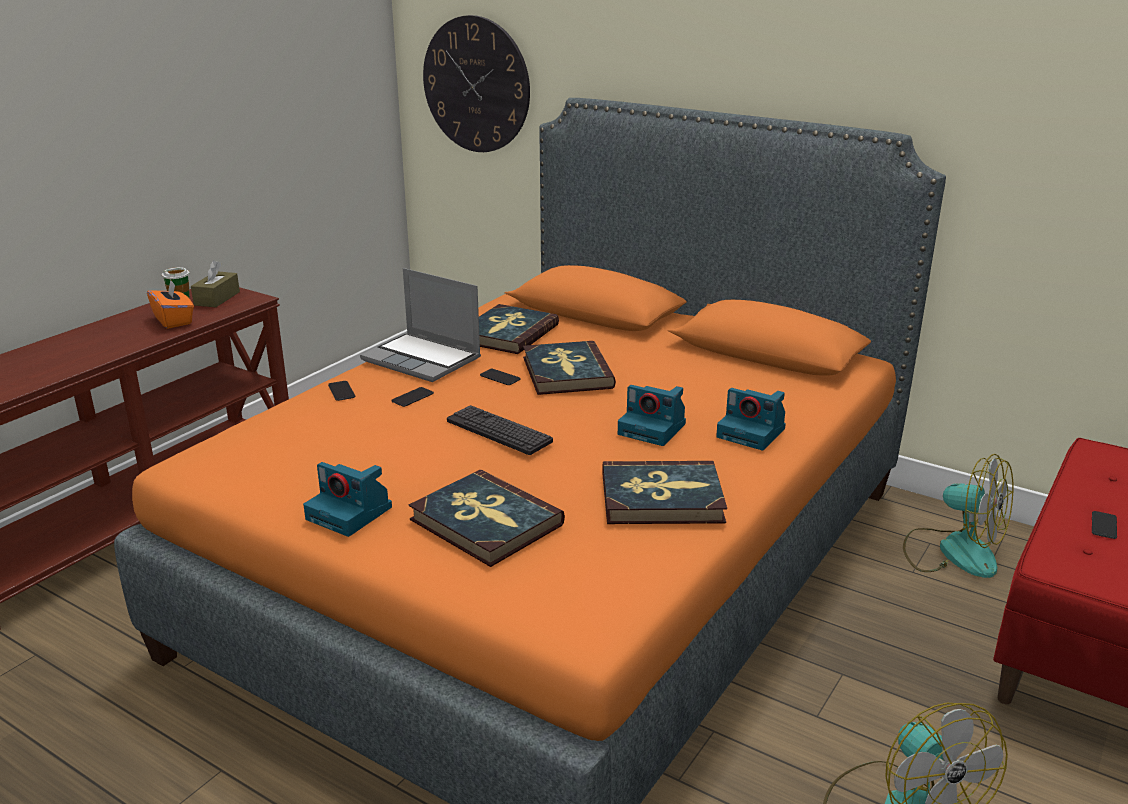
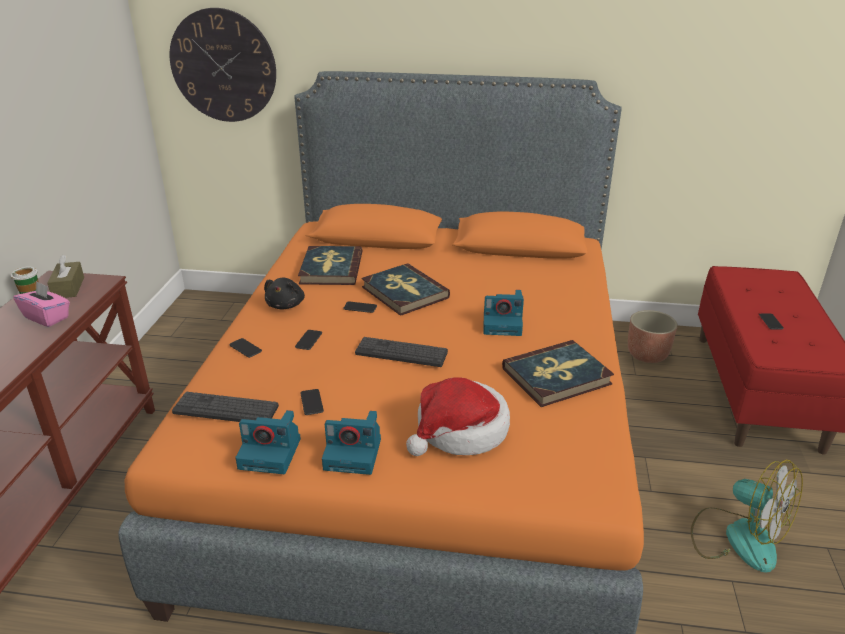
camera: 25 degrees left, 5 degrees up
orange tissue box [147,280,194,329] -> pink tissue box [13,281,70,327]
laptop [360,268,481,382] -> black plush toy [264,277,305,309]
book [409,470,565,567] -> hat [406,377,510,456]
camera [716,388,786,450] -> camera moved to [235,410,301,474]
fan [903,454,1013,578] -> planter [628,310,678,363]
none -> keyboard [172,392,279,422]
none -> phone [300,389,324,415]

